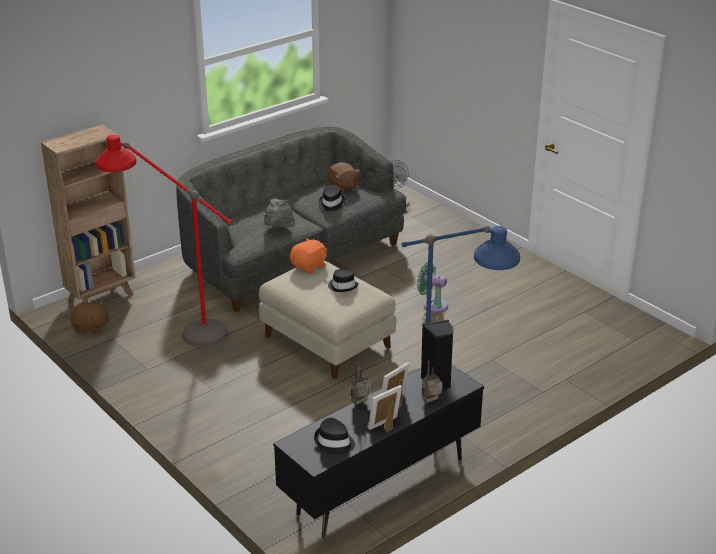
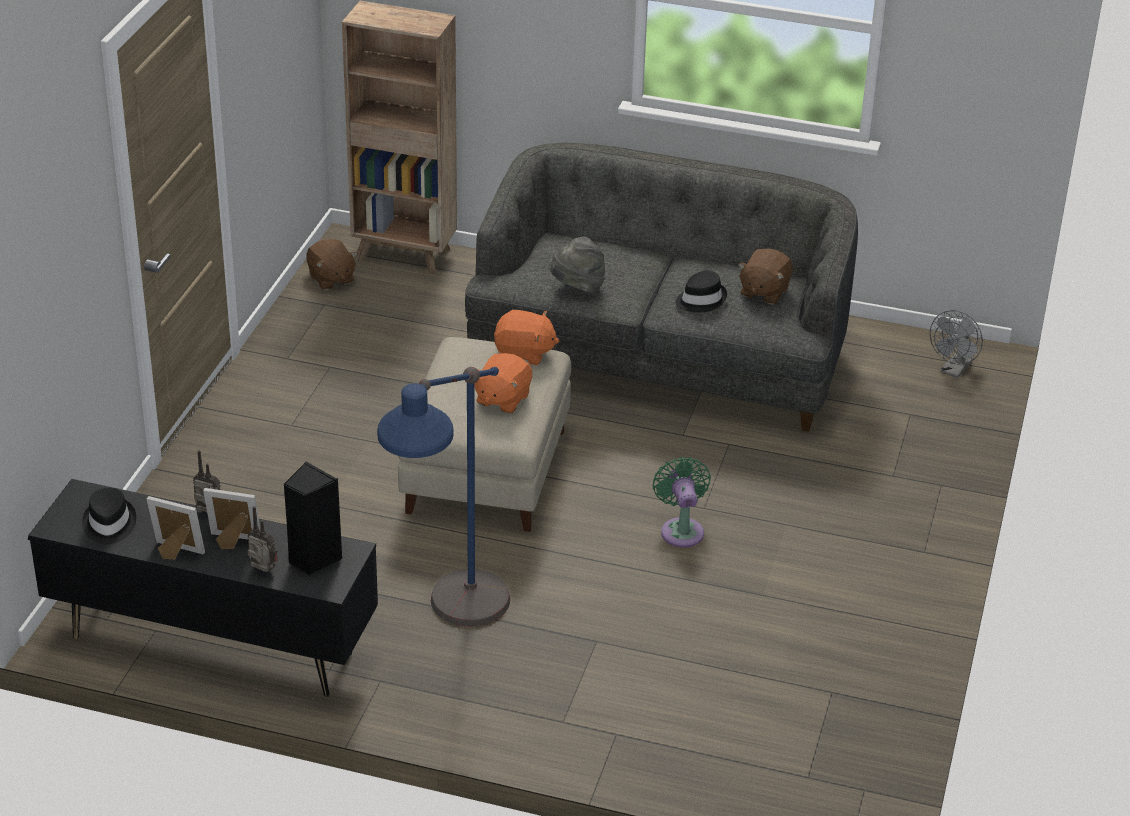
camera: 55 degrees right, 5 degrees up
red floor lamp [96,135,232,347] -> none
black hat [328,269,359,292] -> orange plush toy [474,353,532,414]

